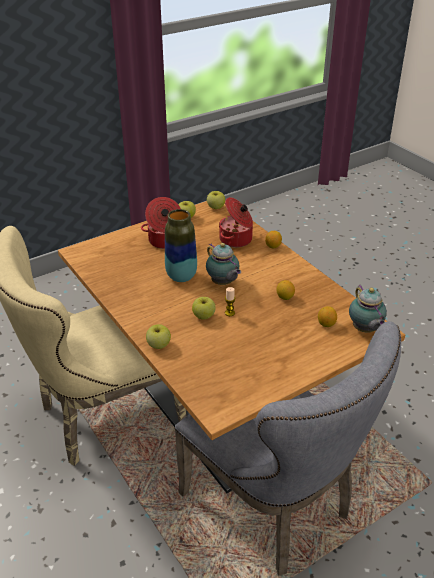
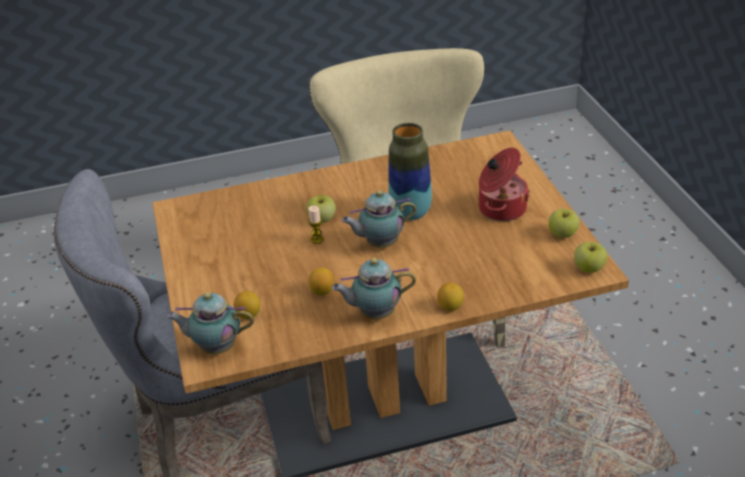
camera: 110 degrees right, 0 degrees up
apple [146,324,171,349] -> none
cooking pot [219,197,253,247] -> none
none -> teapot [332,258,416,319]

